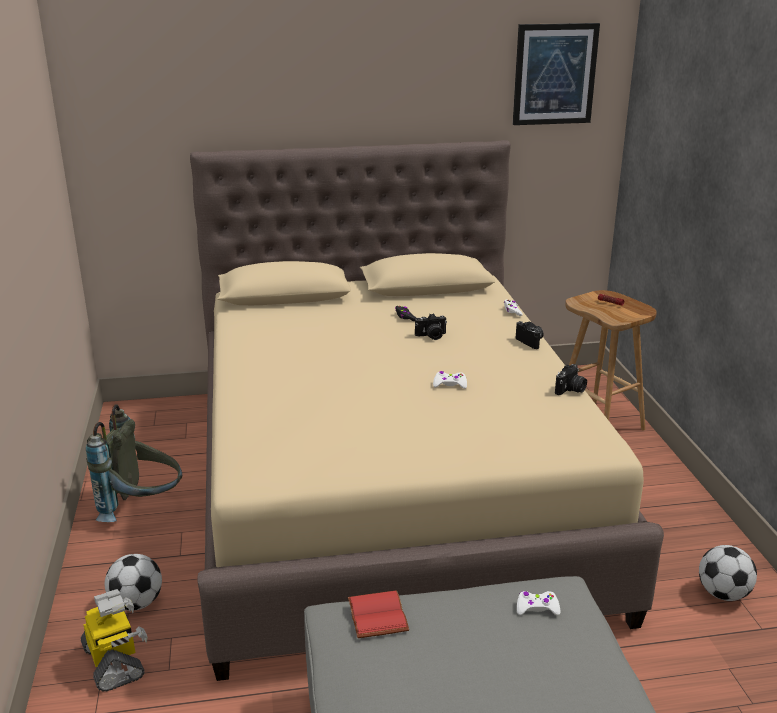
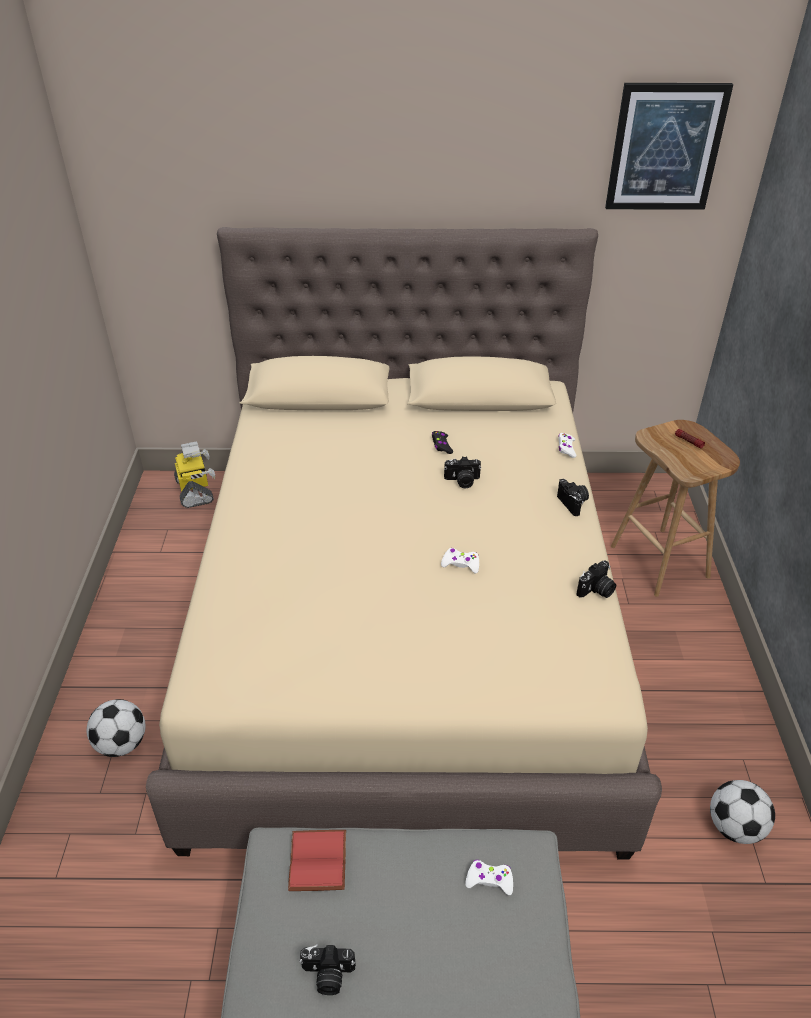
camera: 10 degrees right, 15 degrees up
toy robot [81,589,148,691] -> toy robot moved to [174,442,215,508]
grey backpack [86,404,182,522] -> none
none -> camera [299,944,356,995]

